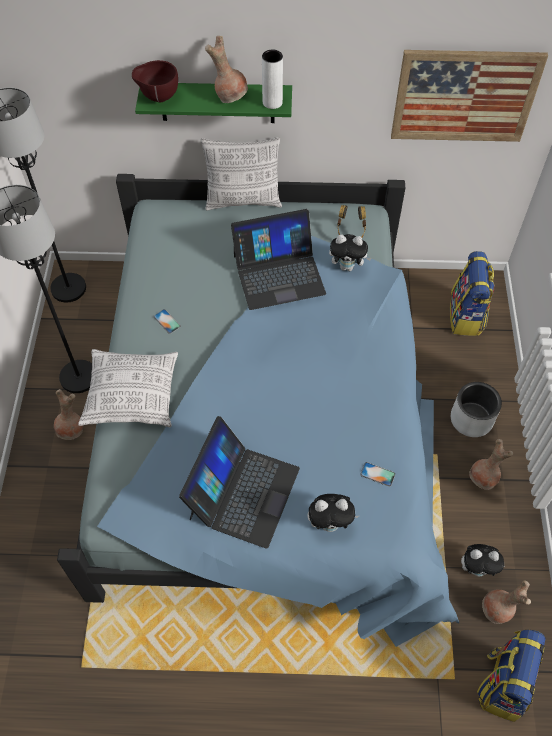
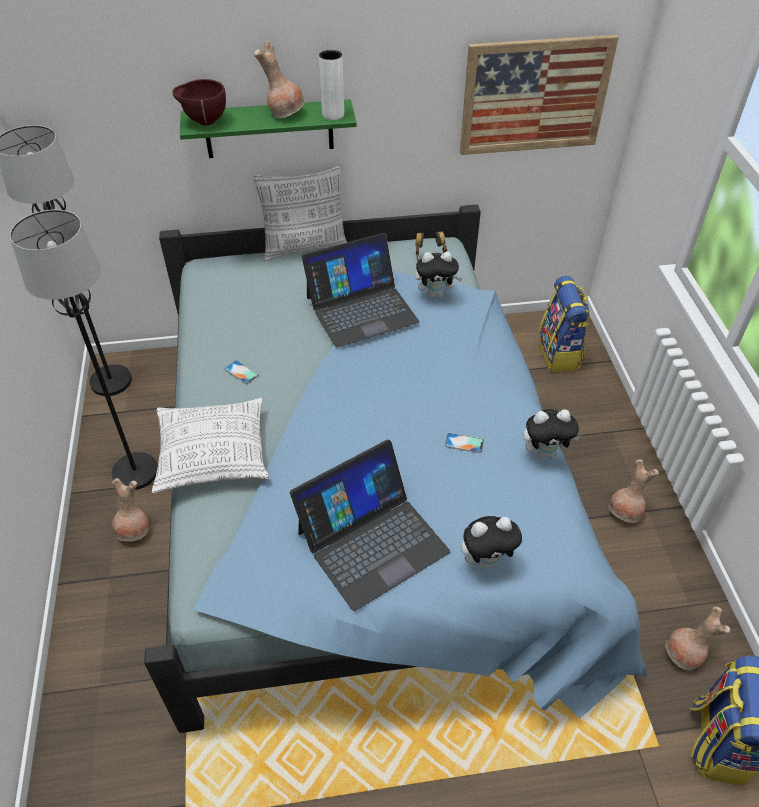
camera: 10 degrees left, 10 degrees down
laptop [179,416,300,549] -> laptop turned 45 degrees clockwise [290,439,450,611]
phone [360,462,395,487] -> phone moved to [445,433,484,453]
grey planter [451,382,502,437] -> none
plush toy [461,544,505,576] -> plush toy moved to [523,409,580,459]

